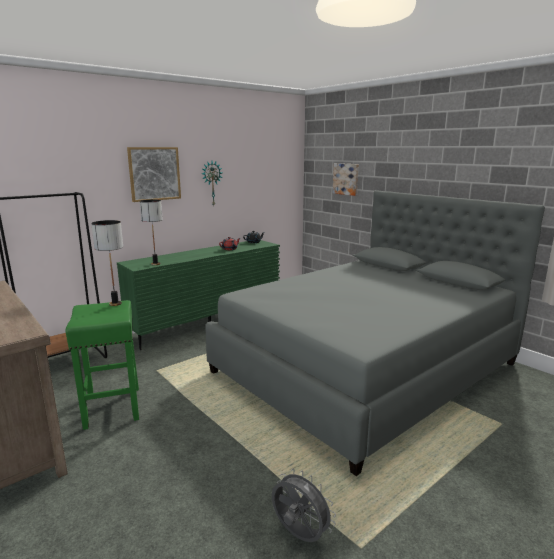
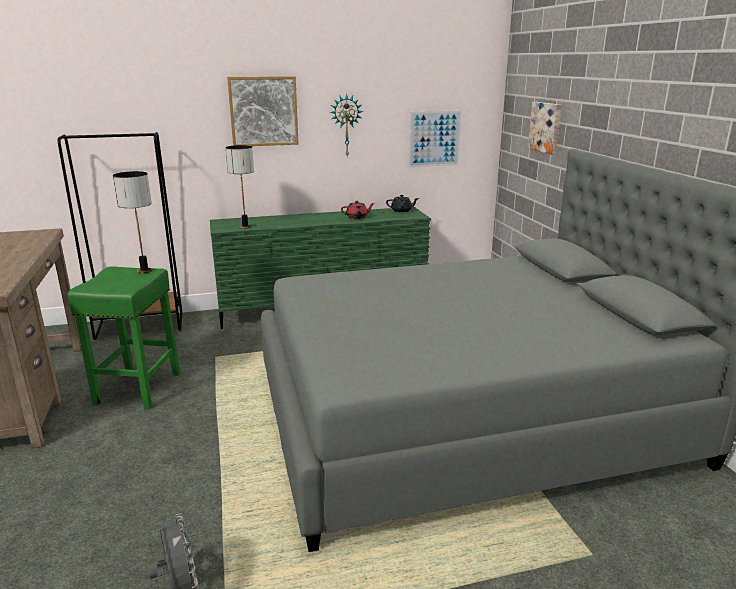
camera: 25 degrees right, 5 degrees up
none -> picture [409,110,462,167]

